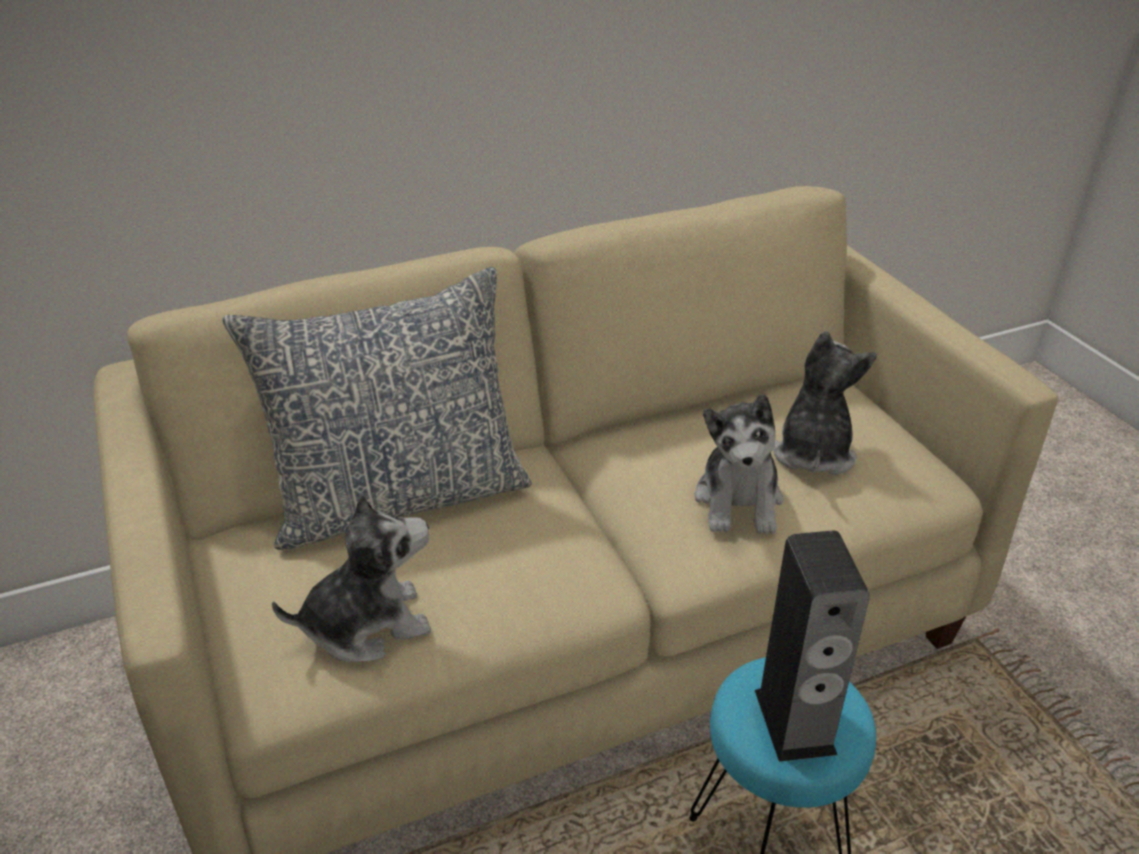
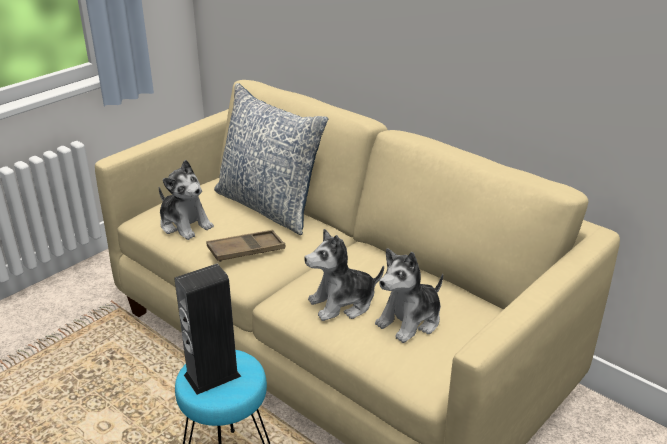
camera: 65 degrees right, 5 degrees down
plush toy [773,331,877,475] -> plush toy turned 150 degrees clockwise [375,248,443,343]
none -> brown tray [206,230,285,262]

